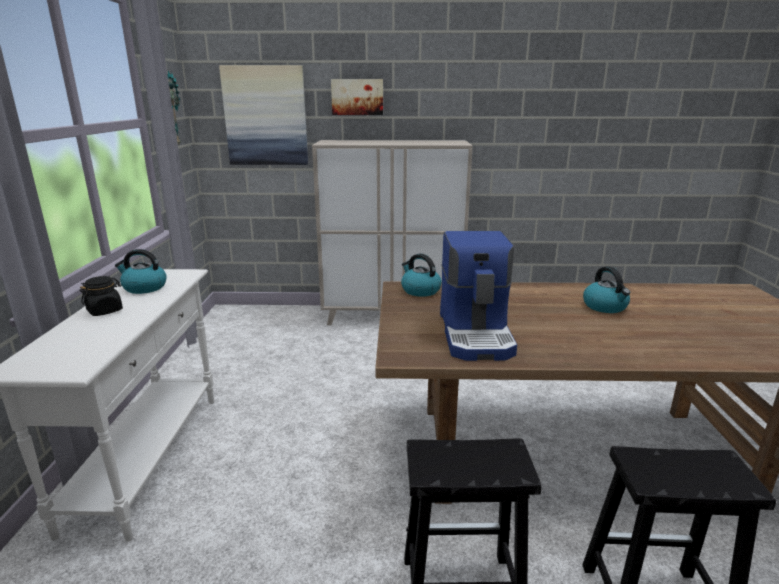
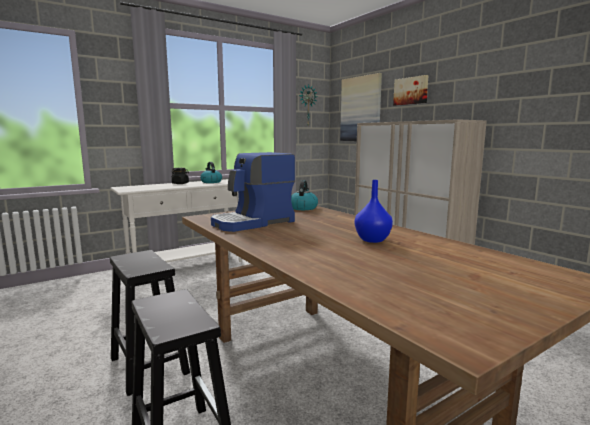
camera: 55 degrees right, 10 degrees down
kettle [583,266,630,313] -> blue vase [355,180,393,243]

